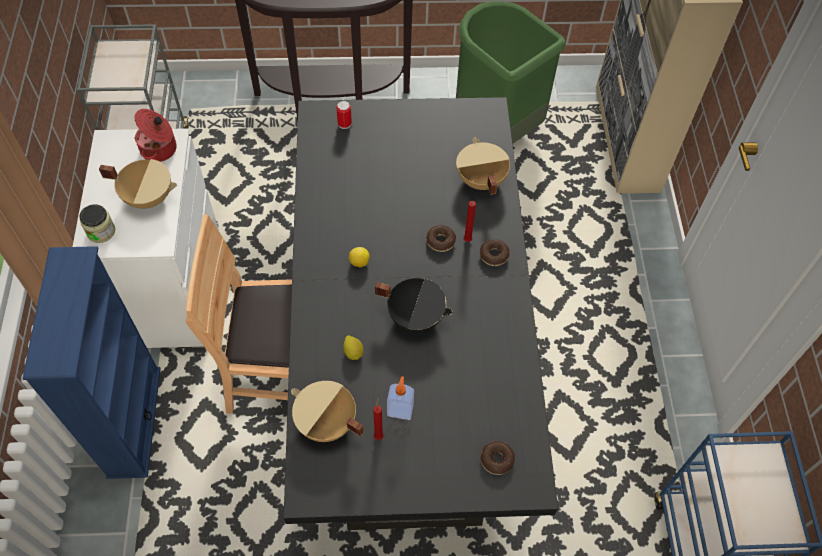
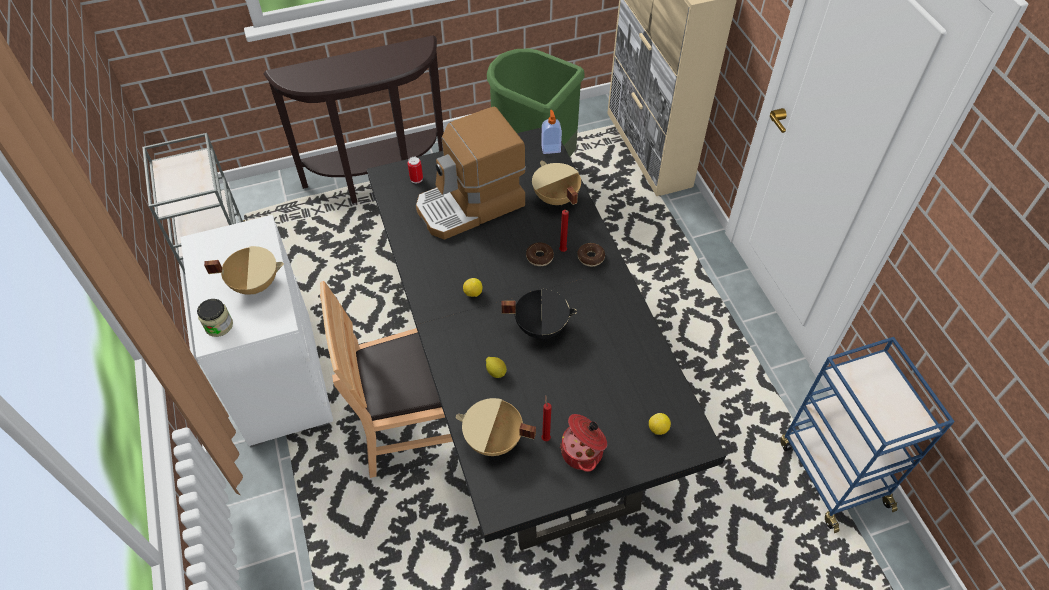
camera: 15 degrees left, 5 degrees down
blue bookcase [22,246,161,479] -> none
cooking pot [134,109,177,162] -> cooking pot moved to [560,414,607,472]
soap dispenser [387,376,414,420] -> soap dispenser moved to [541,110,562,154]
donut [481,441,515,475] -> lemon [649,413,671,435]
none -> coffee machine [416,107,526,240]

